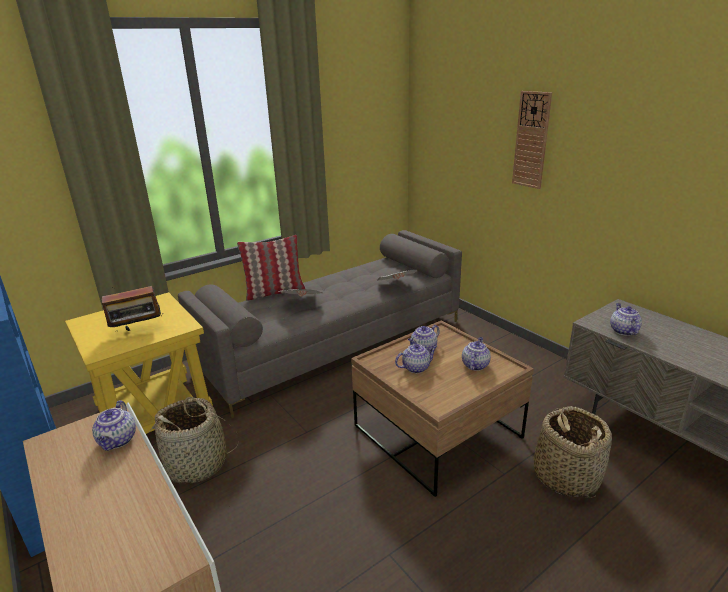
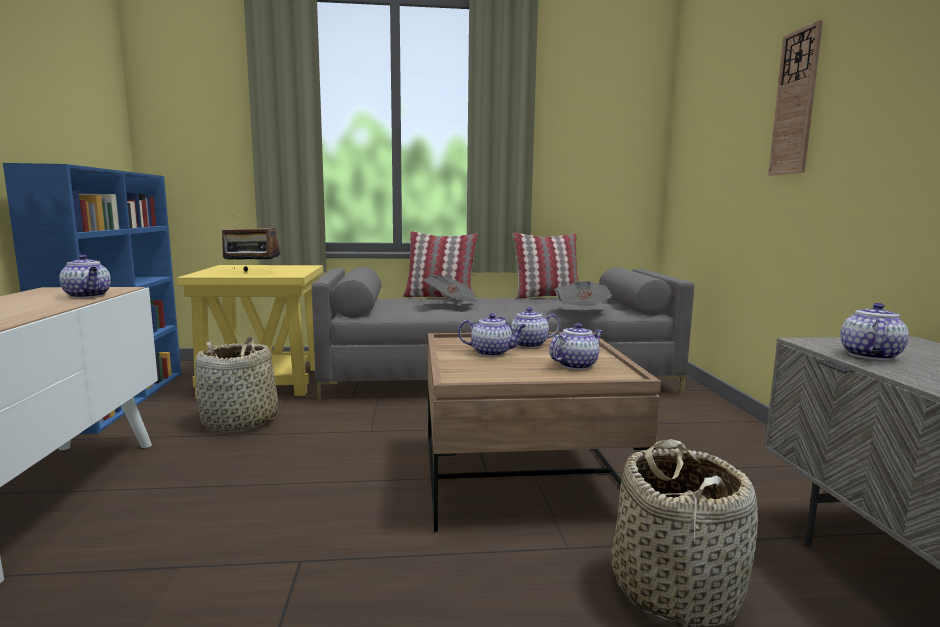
camera: 30 degrees right, 15 degrees down
teapot [92,400,136,451] -> teapot turned 75 degrees counterclockwise [59,254,111,298]
none -> pillow [513,233,578,299]

